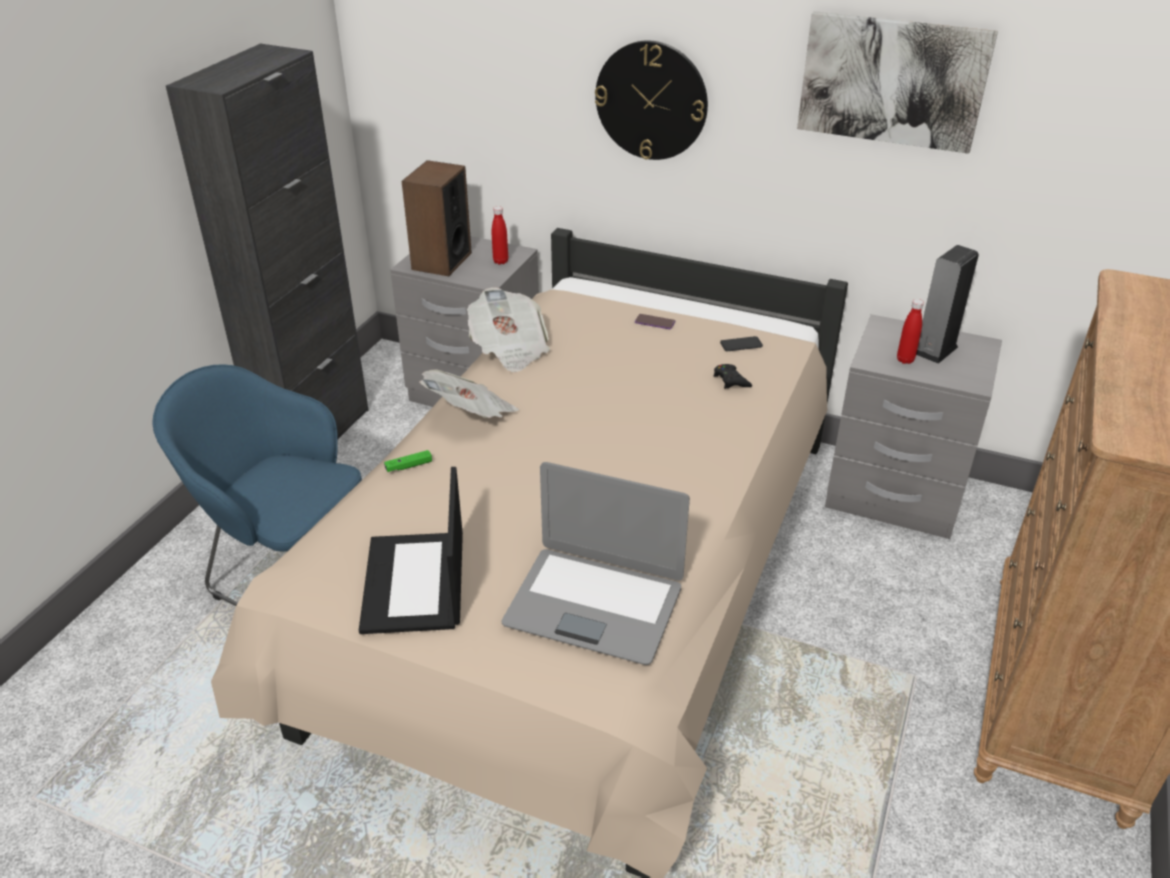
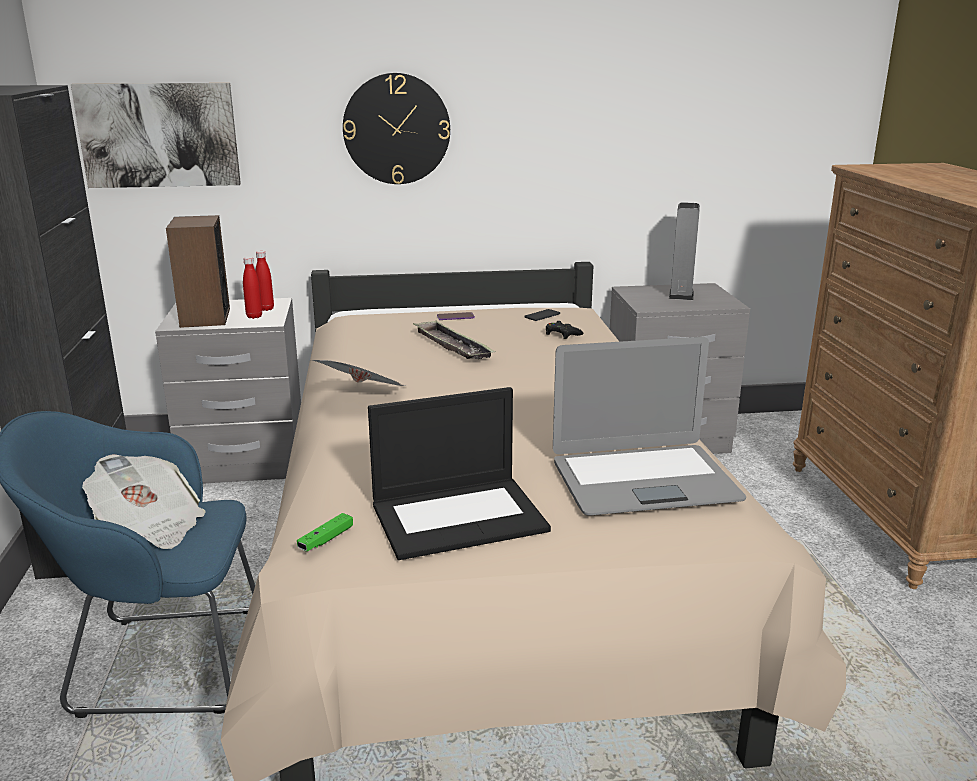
camera: 30 degrees left, 15 degrees down
laptop [359,467,463,634] -> laptop turned 75 degrees counterclockwise [368,387,551,560]
green game controller [384,450,432,472] -> green game controller moved to [297,513,353,551]
newspaper [467,287,550,373] -> newspaper moved to [82,454,206,549]
picture [797,11,998,154] -> picture moved to [71,83,241,188]
red bottle [897,299,924,364] -> red bottle moved to [243,257,262,319]
none -> tray [413,320,496,359]

